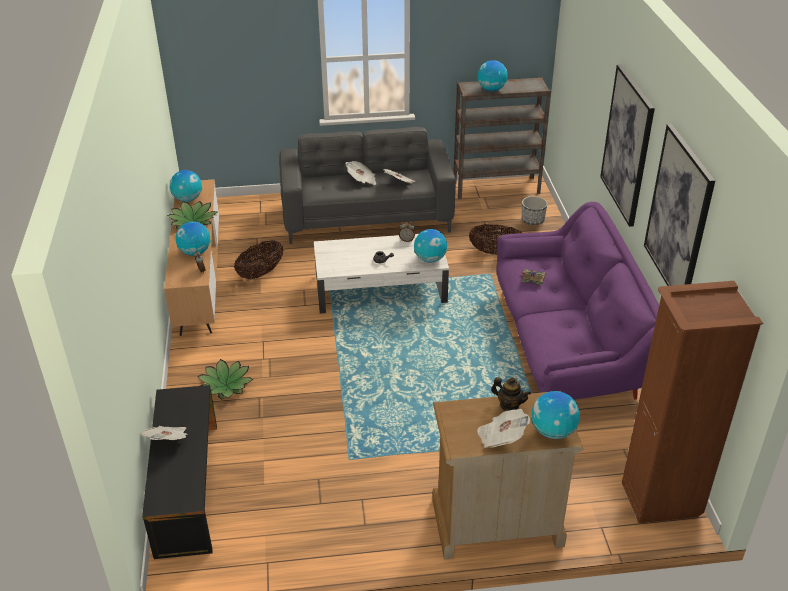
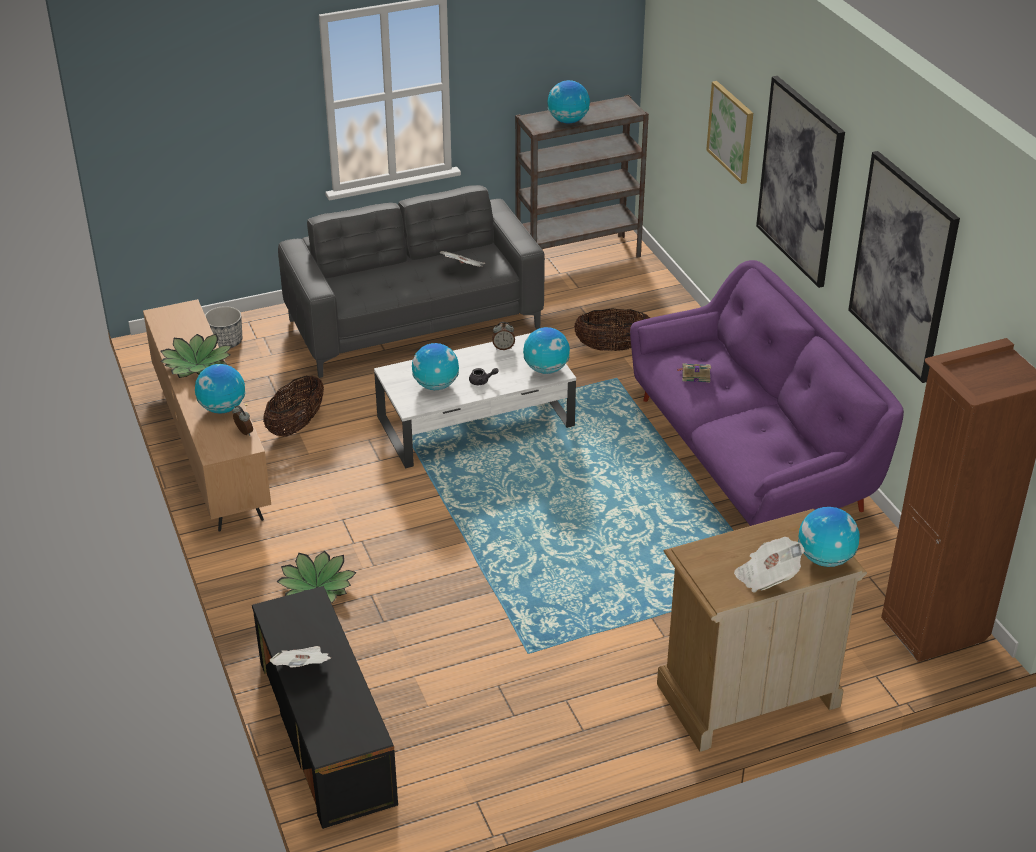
camera: 15 degrees left, 0 degrees up
globe [170,170,202,202] -> globe moved to [412,343,459,390]
newspaper [345,161,376,185] -> none
teapot [491,377,531,411] -> none
planter [522,196,548,225] -> planter moved to [205,306,242,348]
none -> picture [706,81,753,184]

